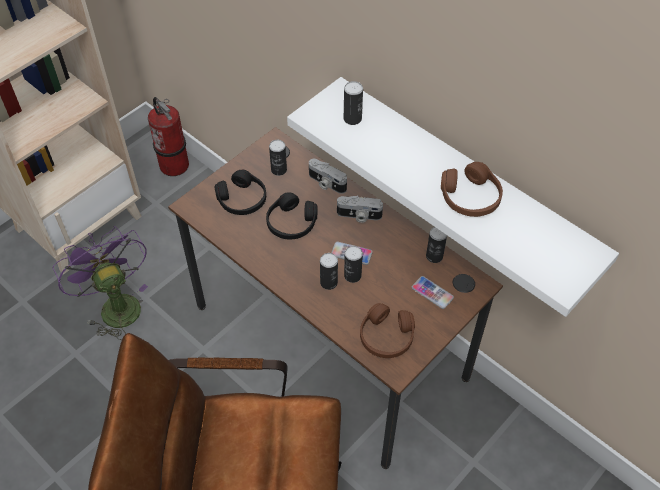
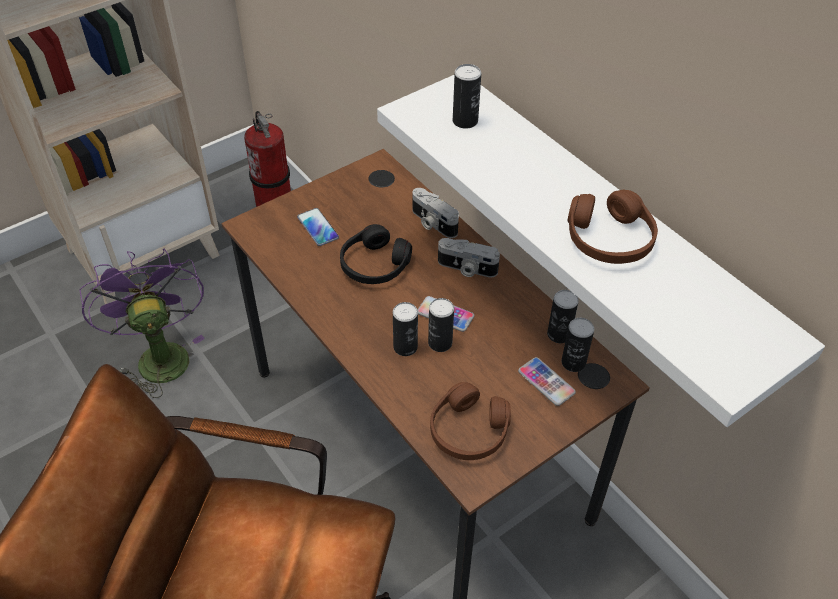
camera: 10 degrees right, 5 degrees down
black headphones [214,170,266,215] -> phone [297,208,339,246]
can [269,140,287,176] -> can moved to [562,318,594,372]

